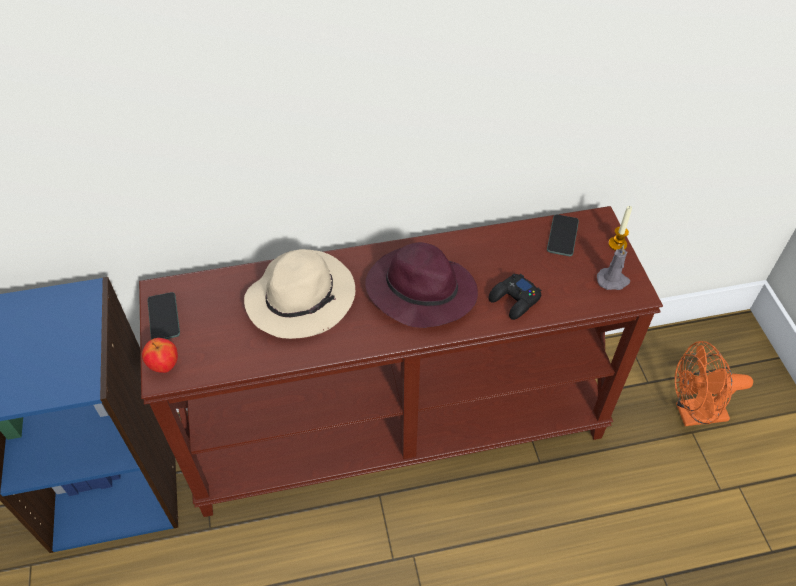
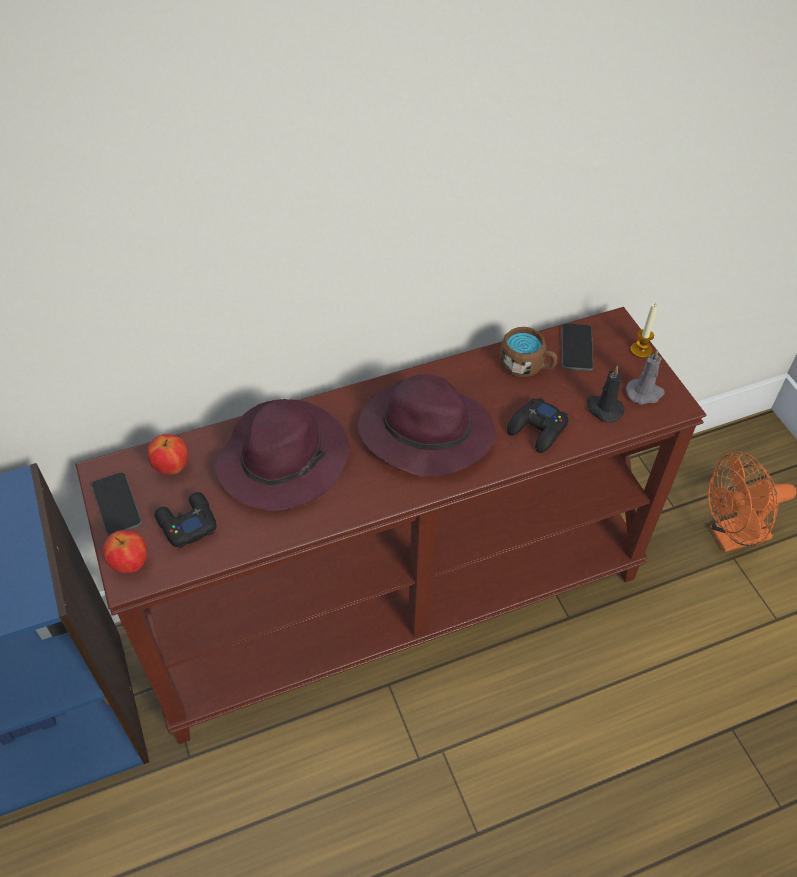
camera: 10 degrees left, 0 degrees up
beige hat [244,249,355,339] -> purple hat [215,399,349,511]
none -> apple [147,434,188,474]
none -> black game controller [155,492,217,548]
none -> brown mug [499,327,557,377]
none -> black candle [587,366,624,423]

